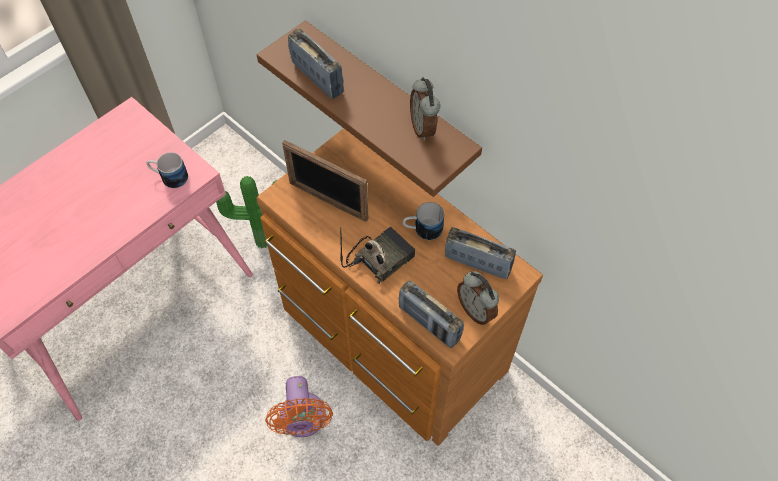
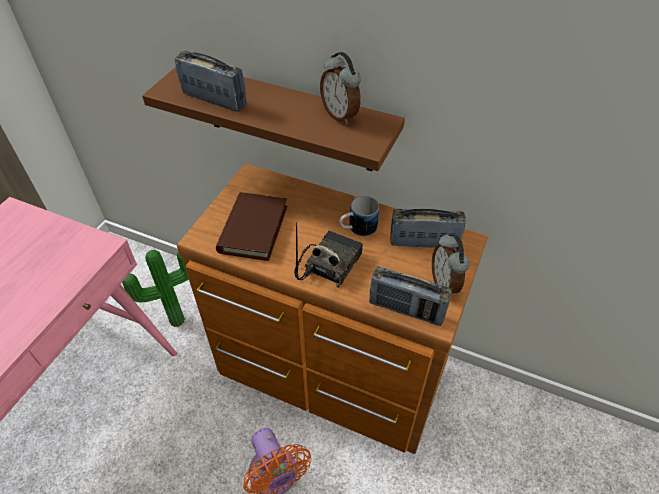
camera: 20 degrees left, 10 degrees down
mug [146,152,188,188] -> none
picture frame [282,140,368,222] -> brown book [216,192,287,261]
alarm clock [457,271,499,325] -> alarm clock turned 45 degrees clockwise [432,233,470,293]

